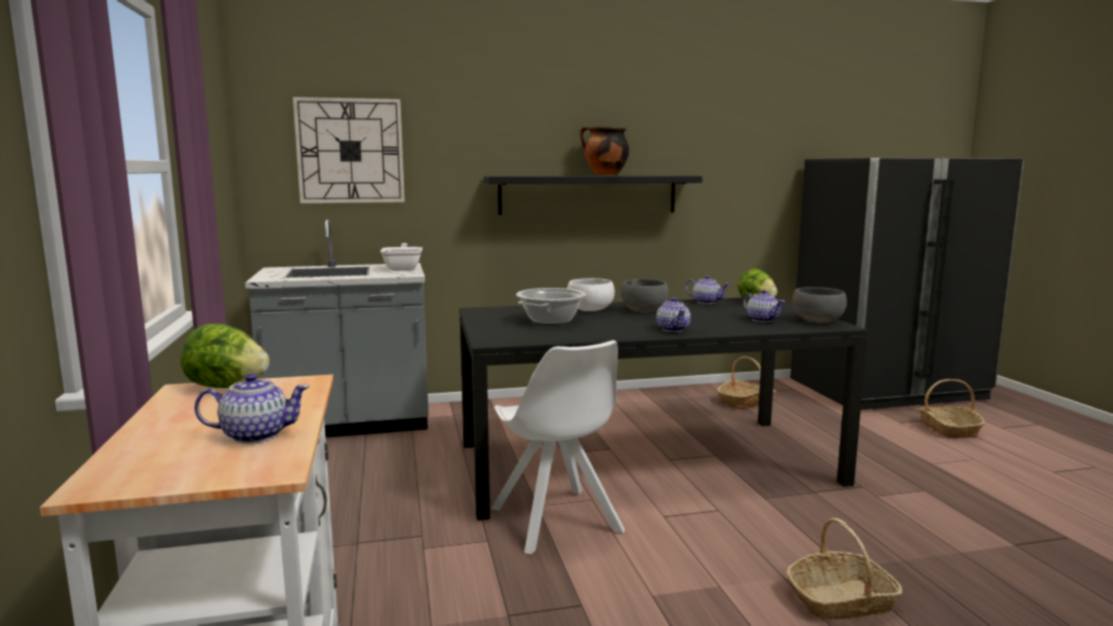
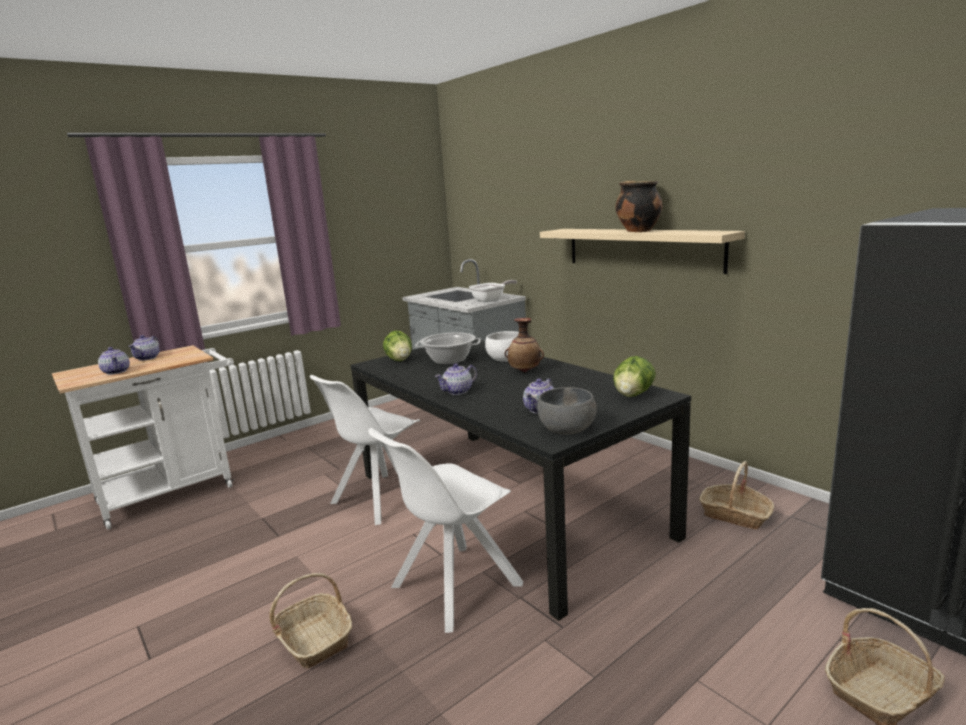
camera: 65 degrees right, 5 degrees up
lettuce [180,324,269,388] -> lettuce moved to [383,330,412,361]
wall clock [293,97,405,203] -> none
black shelf [483,176,702,215] -> beige shelf [540,229,745,274]
grey bowl [621,279,669,313] -> vase [505,318,544,372]
teapot [685,275,730,304] -> teapot moved to [129,335,160,361]
none -> white chair [368,428,523,633]

